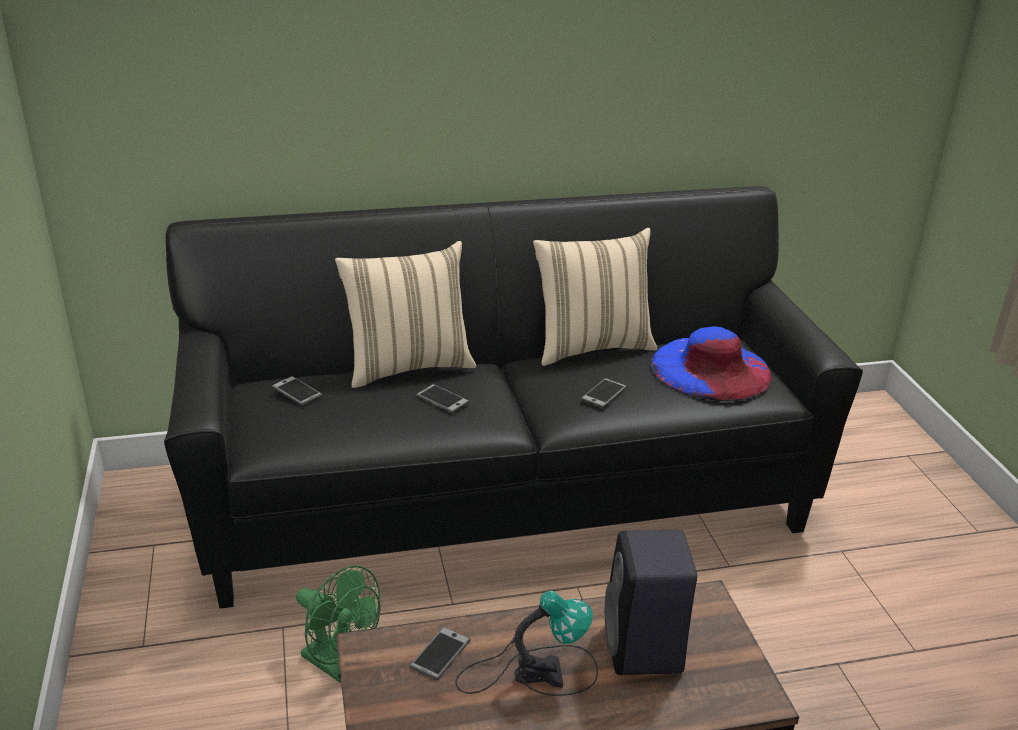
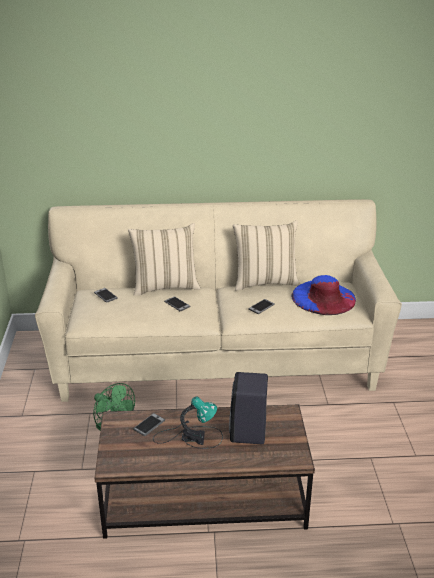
camera: 10 degrees right, 0 degrees up
black sofa [164,186,863,609] -> beige sofa [35,199,402,402]

